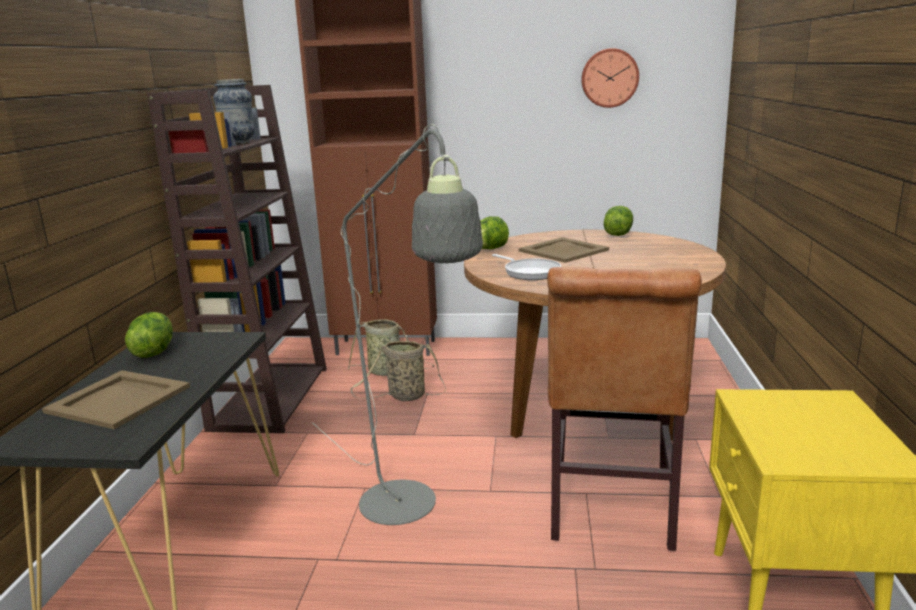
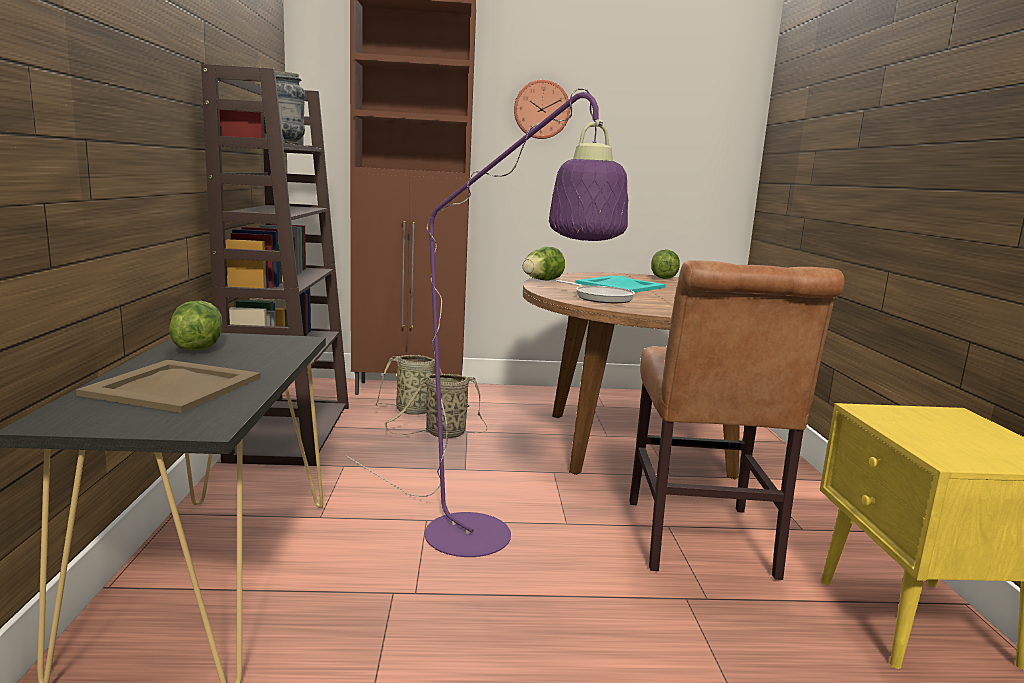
camera: 10 degrees left, 5 degrees down
grey floor lamp [312,124,483,525] -> purple floor lamp [346,88,628,557]
beige tray [519,237,609,263] -> turquoise tray [575,275,666,293]
wall clock [581,48,639,108] -> wall clock moved to [514,80,570,139]

